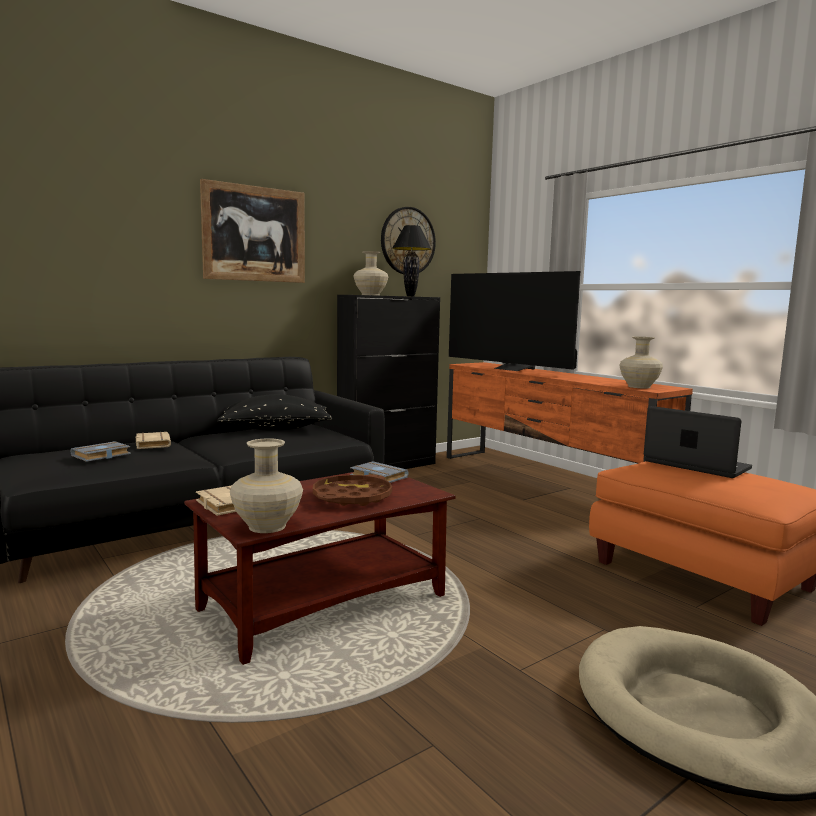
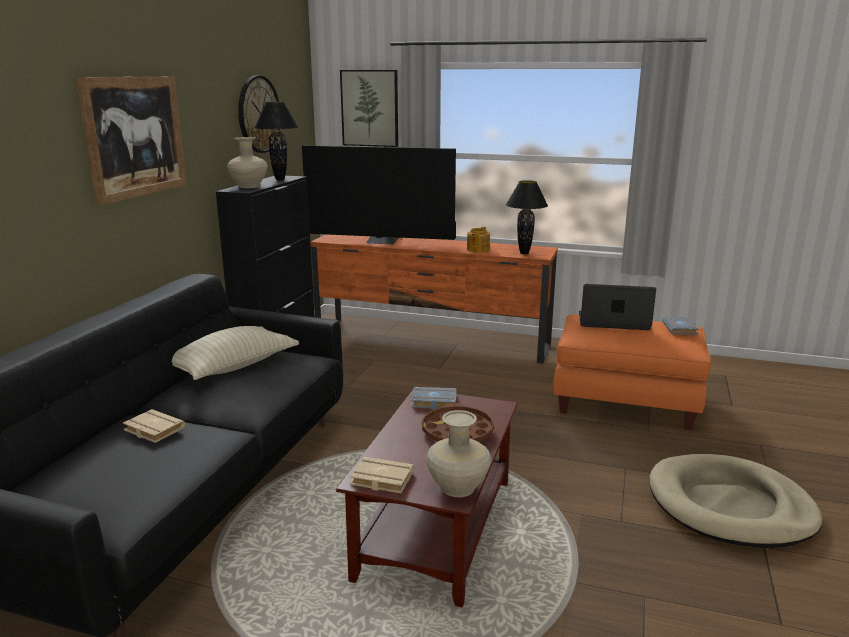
camera: 35 degrees left, 10 degrees up
grey book [71,441,131,462] -> grey book moved to [662,317,699,335]
black pillow [217,394,332,430] -> beige pillow [172,326,299,380]
beige vase [619,337,663,389] -> black table lamp [506,181,548,254]
none -> picture [340,70,398,147]
none -> teapot [467,227,490,253]

